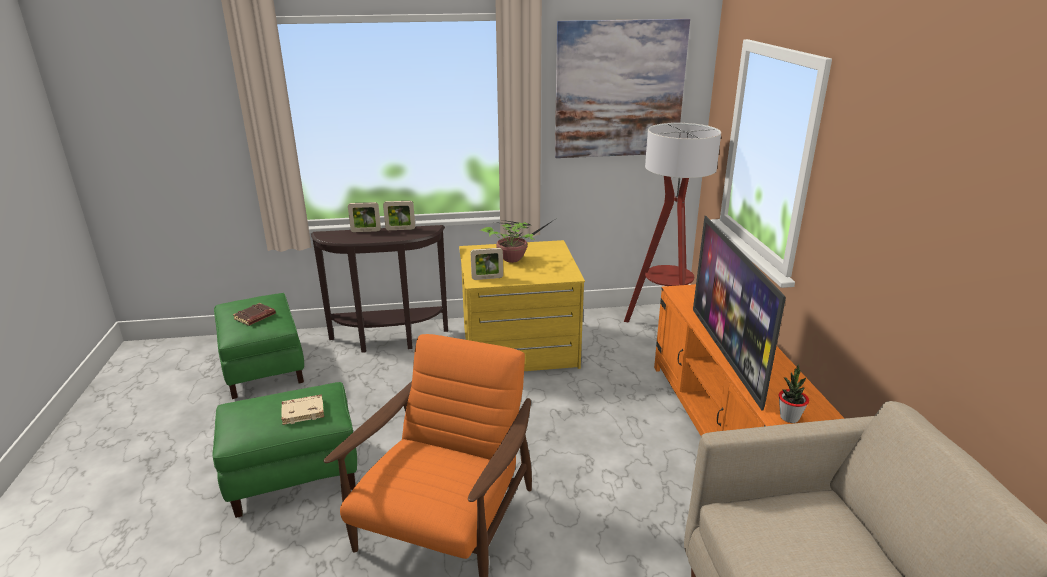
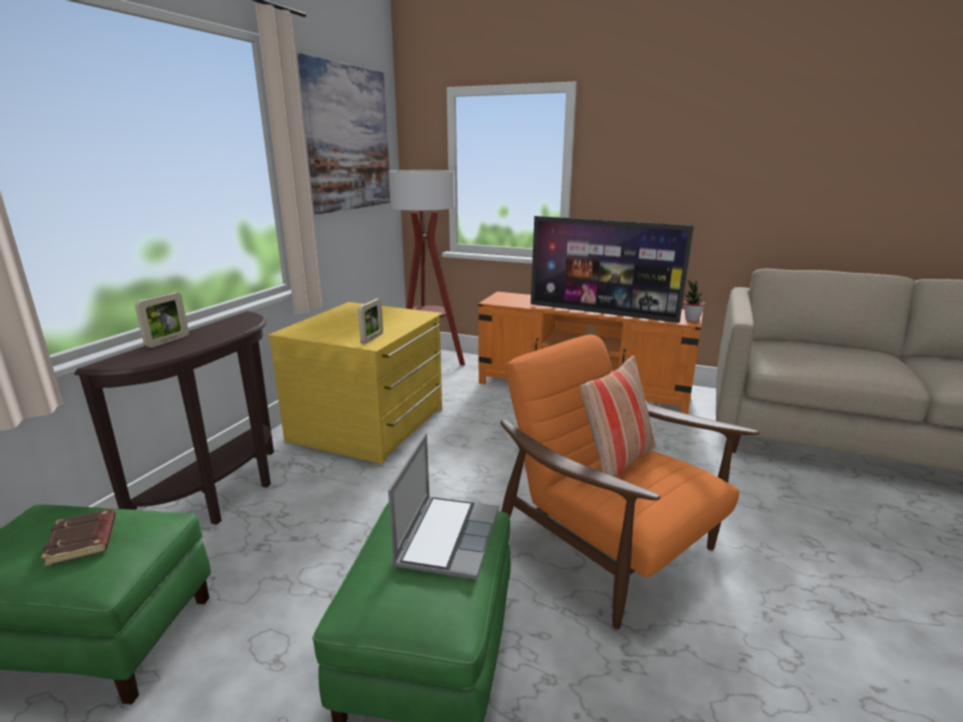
camera: 60 degrees left, 5 degrees down
beige book [281,395,324,425] -> laptop [388,433,499,580]
picture frame [383,201,415,230] -> none
potted plant [480,220,554,263] -> none
none -> pillow [580,355,656,490]

